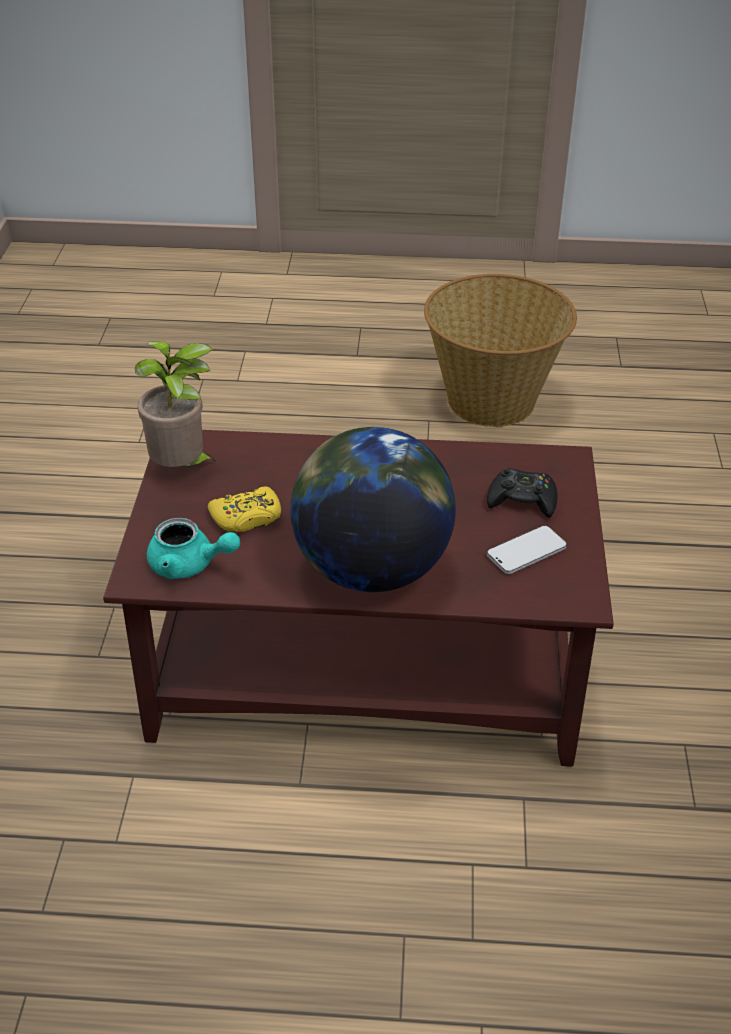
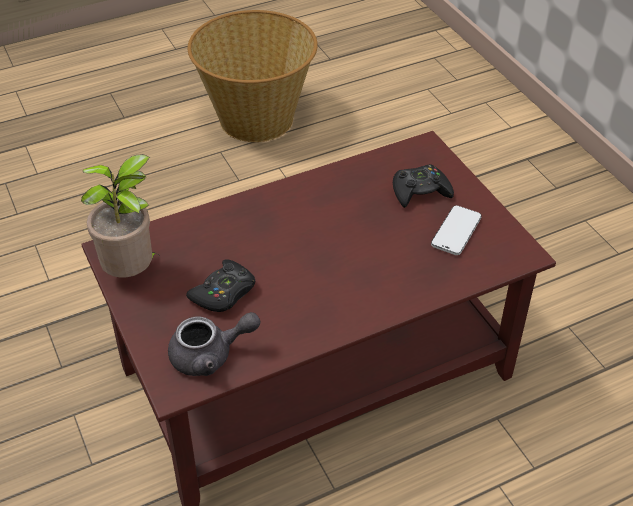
camera: 30 degrees left, 5 degrees up
turquoise teapot [147,518,240,579] -> grey teapot [168,312,260,376]
yellow game controller [208,487,281,532] -> black game controller [186,260,255,312]
globe [290,427,456,592] -> none

